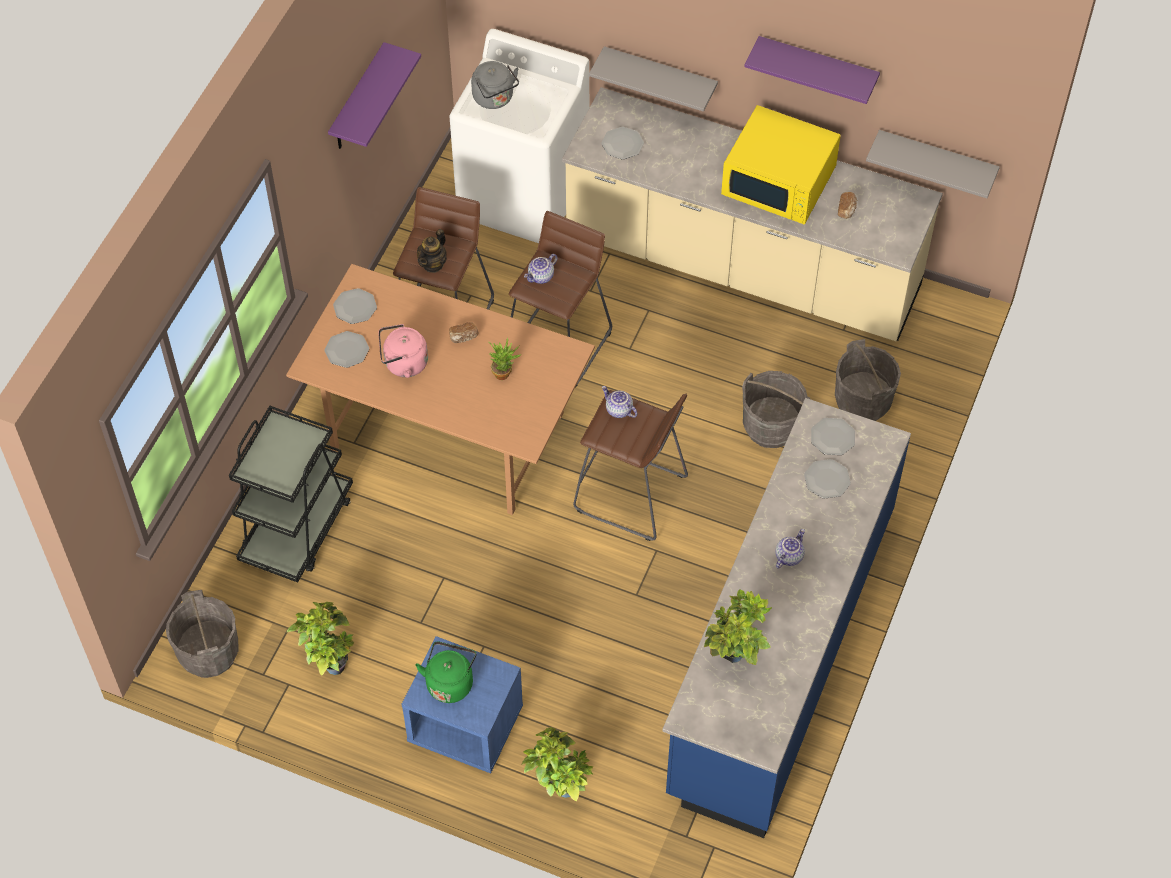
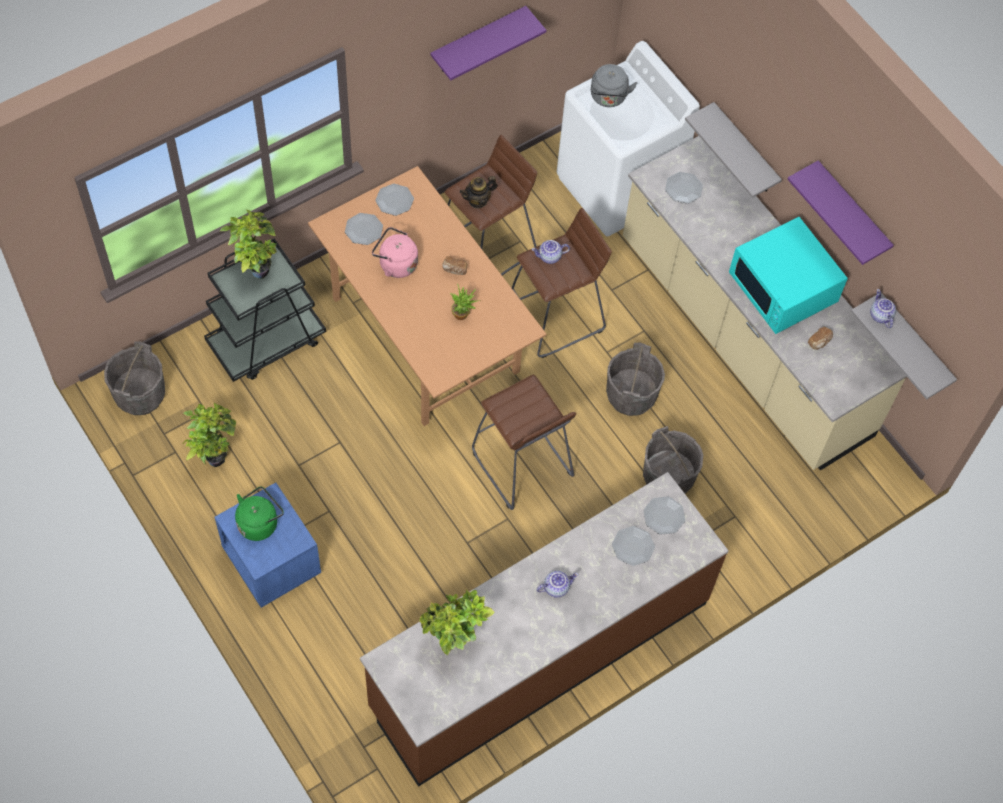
camera: 30 degrees right, 5 degrees up
potted plant [521,727,594,802] -> potted plant moved to [220,210,277,279]
teapot [602,386,638,418] -> teapot moved to [870,289,896,328]
blue counter [662,398,911,838] -> brown counter [360,472,729,787]
yellow microwave [721,105,841,224] -> turquoise microwave [729,217,848,334]
grey bucket [835,339,901,421] -> grey bucket moved to [606,343,665,416]

